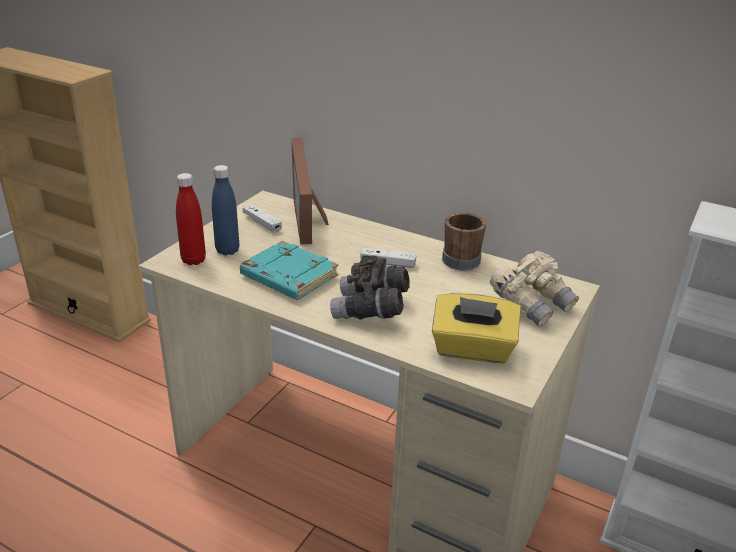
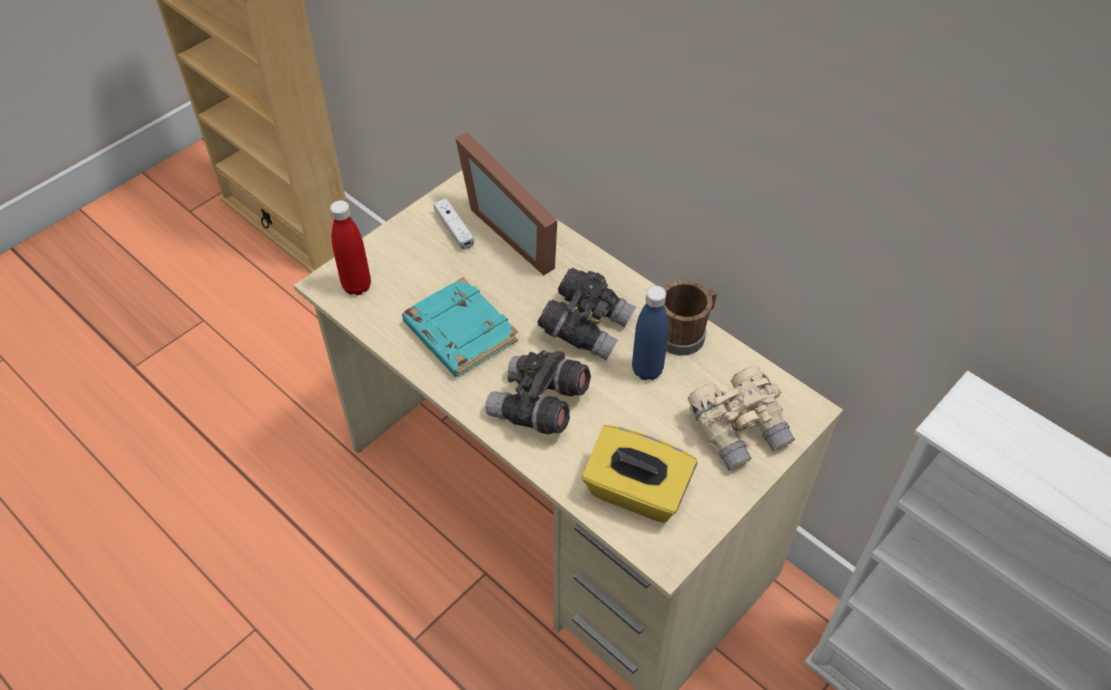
camera: 15 degrees right, 20 degrees up
blue bottle [212,165,239,255] -> blue bottle moved to [632,286,668,380]
picture frame [291,138,329,245] -> picture frame turned 45 degrees counterclockwise [455,132,557,275]
white game controller [360,247,416,268] -> grey binoculars [538,268,636,360]

